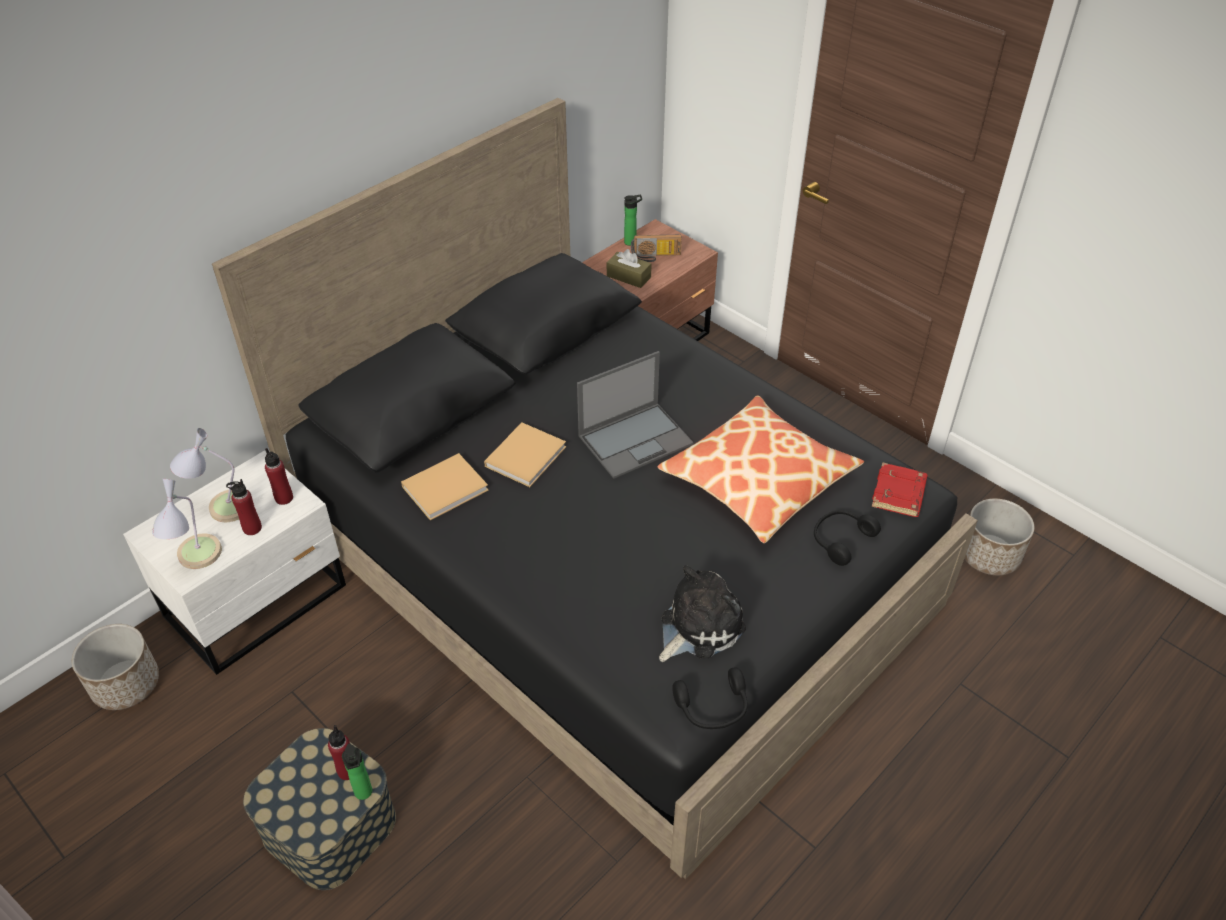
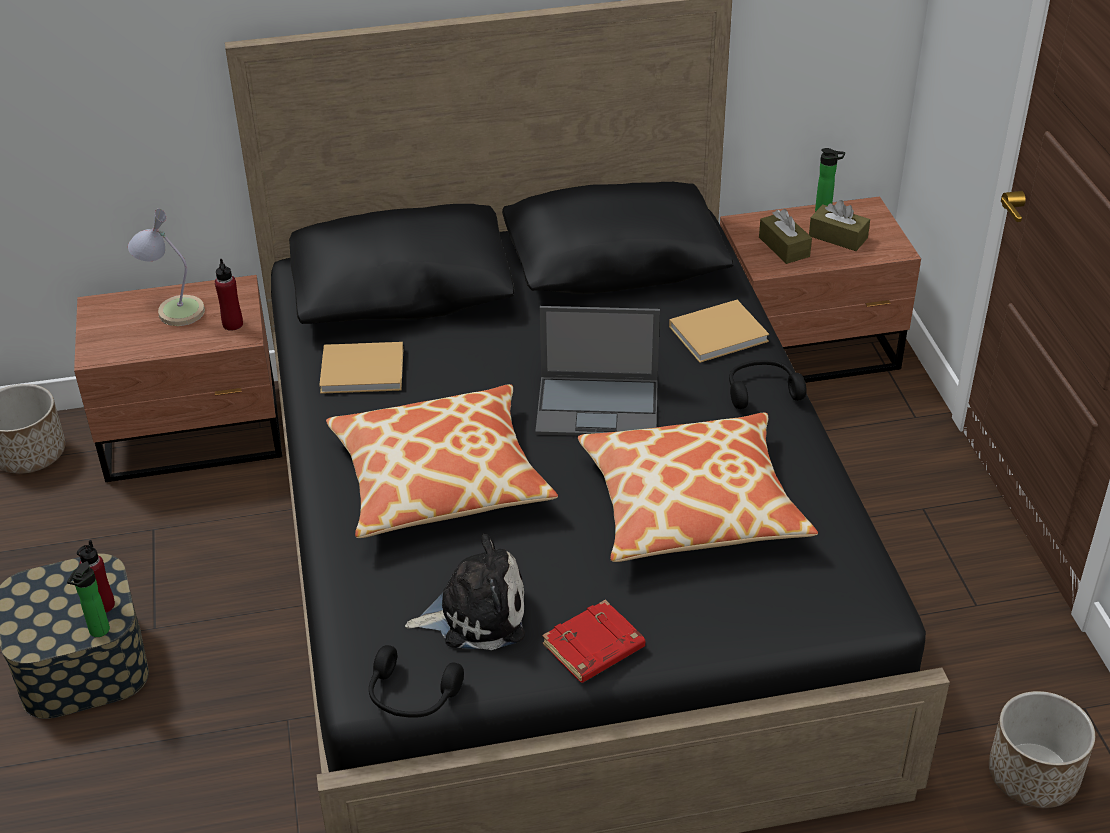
camera: 35 degrees right, 5 degrees down
white nightstand [123,451,346,675] -> brown nightstand [74,275,282,482]
table lamp [152,479,222,569] -> none
red bottle [226,479,262,535] -> none
beige book [484,422,566,487] -> beige book moved to [669,300,769,363]
radio [631,235,682,262] -> brown tissue box [809,200,870,251]
black headphones [814,510,881,566] -> black headphones moved to [729,360,807,409]
red book [871,462,928,517] -> red book moved to [542,600,645,683]
none -> pillow [326,384,558,538]

